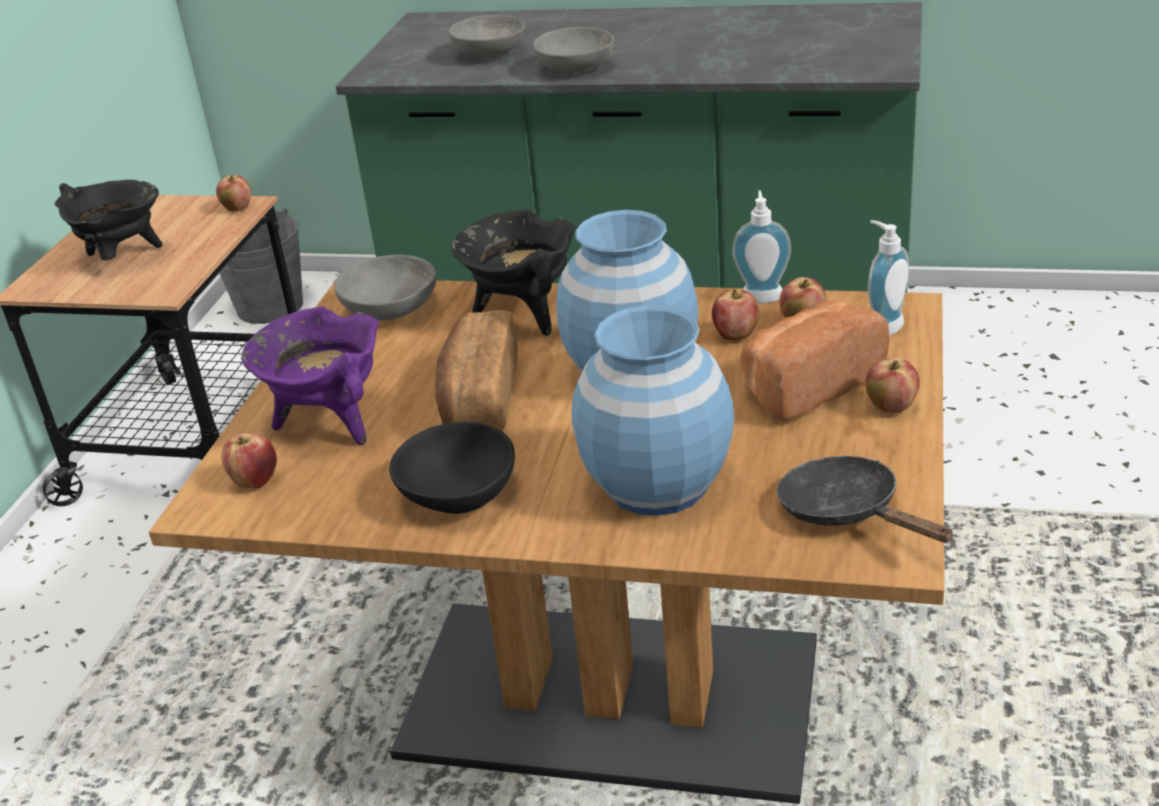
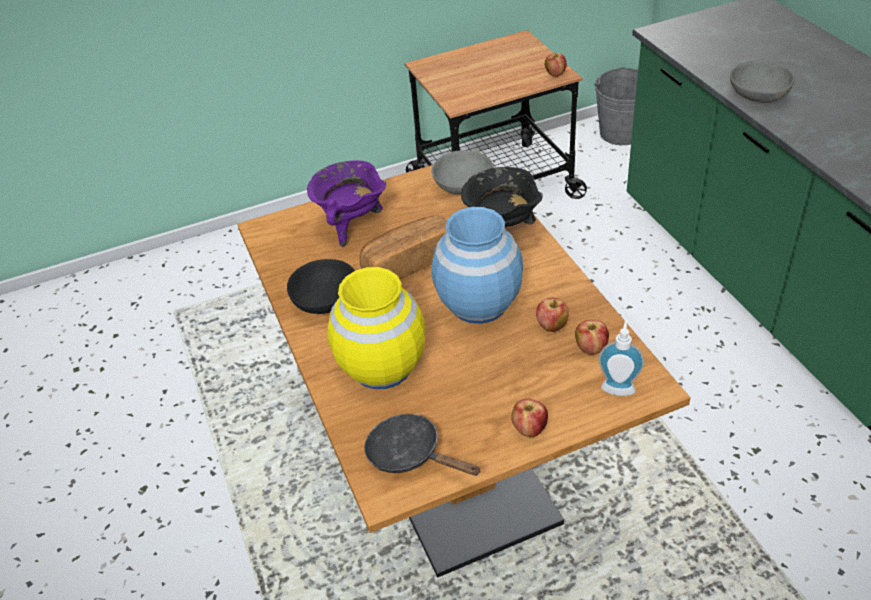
camera: 55 degrees right, 10 degrees up
black cooking pot [54,180,163,260] -> none
apple [221,432,277,489] -> none
grey bowl [449,15,525,58] -> none
blue vase [571,305,734,516] -> yellow vase [327,267,425,389]
soap dispenser [732,190,791,303] -> none
bread [740,301,890,421] -> none
black frying pan [777,456,954,543] -> black frying pan turned 75 degrees counterclockwise [364,414,481,476]

